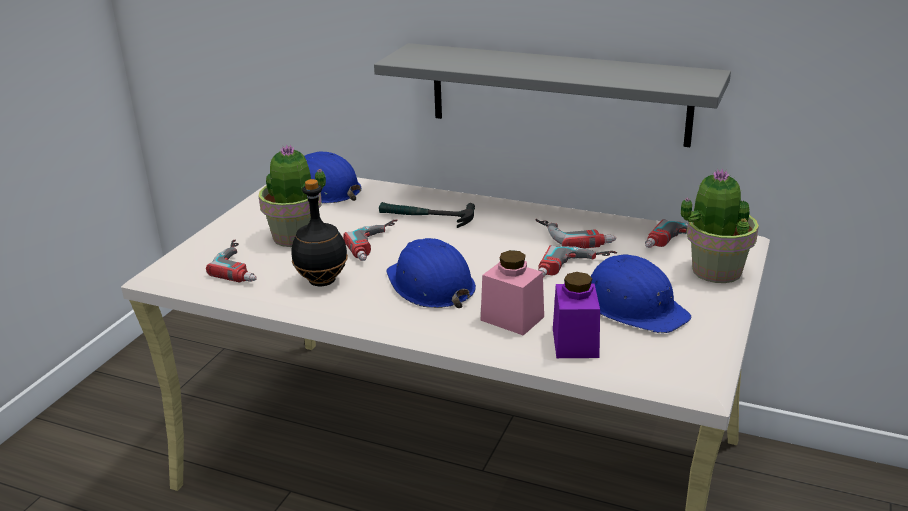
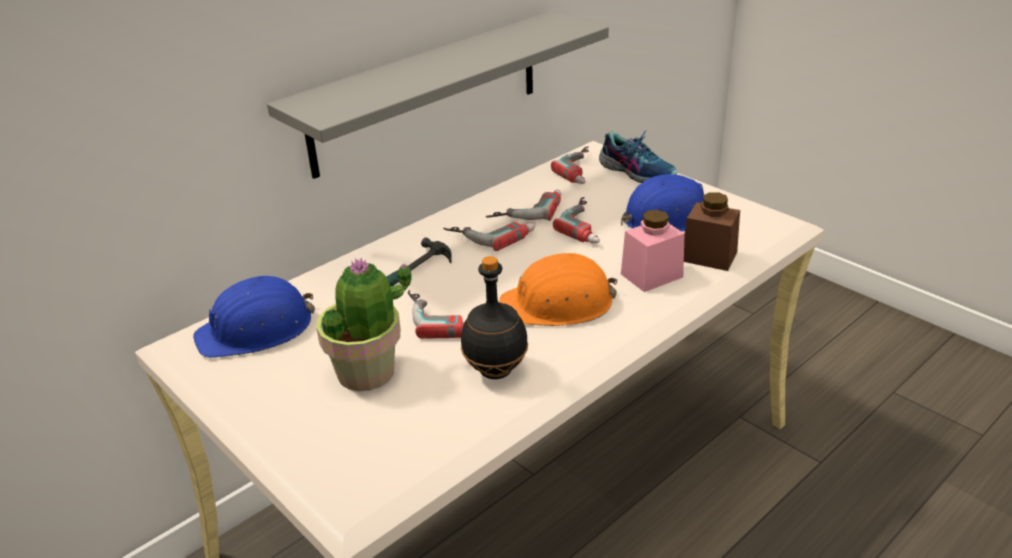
camera: 65 degrees left, 5 degrees up
power drill [206,239,257,283] -> power drill moved to [443,222,536,251]
blue hard hat [386,238,476,308] -> orange hard hat [499,253,617,326]
purple jar [553,272,600,358] -> brown jar [684,192,740,271]
potted plant [681,168,759,283] -> shoe [599,130,677,183]

